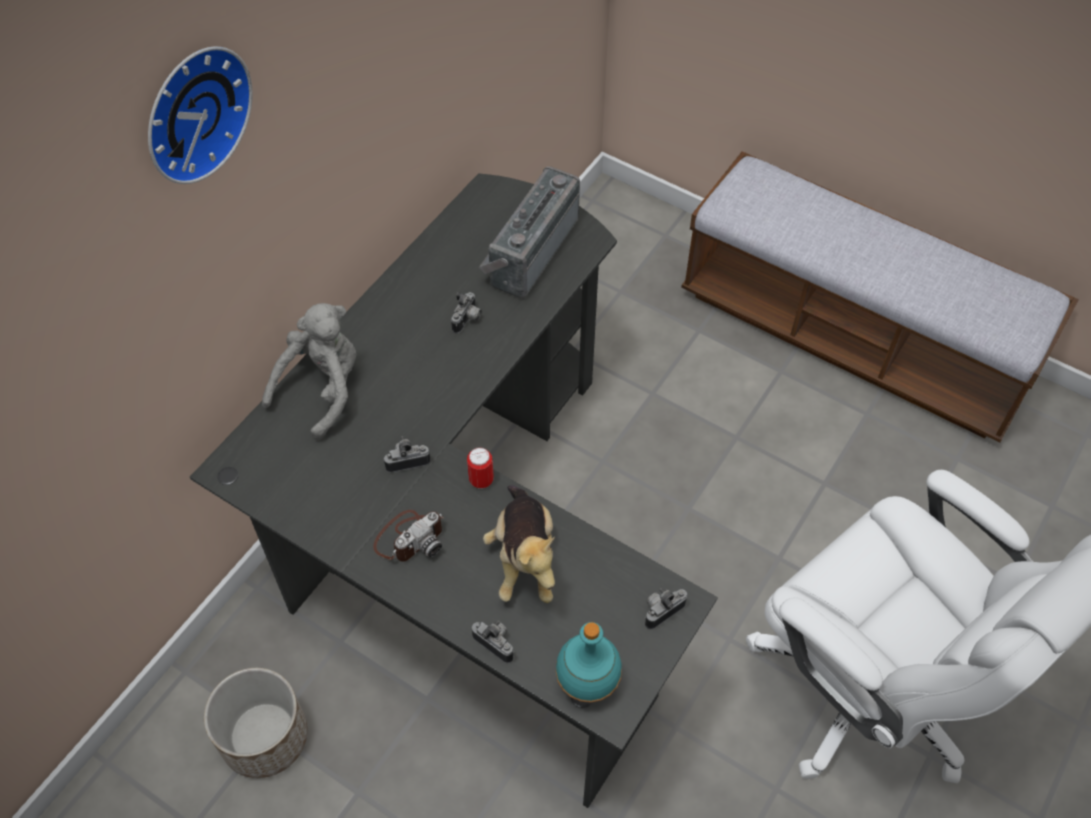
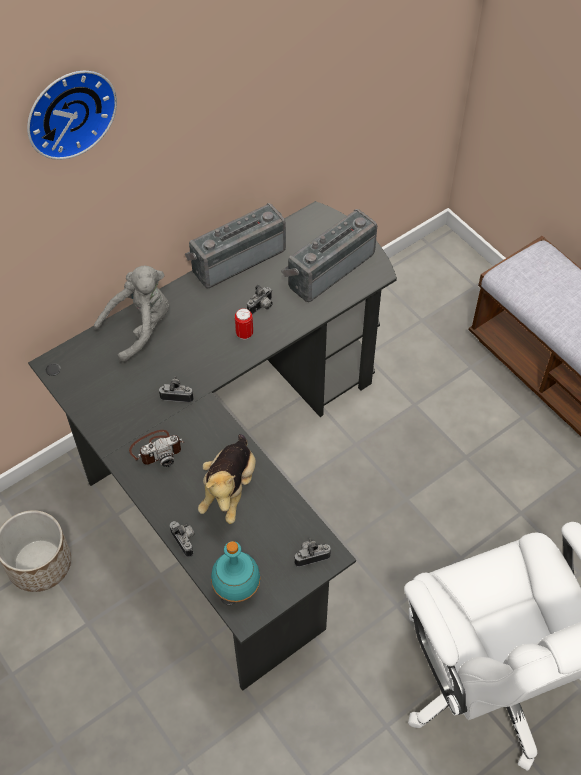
camera: 20 degrees right, 0 degrees up
can [467,447,494,489] -> can moved to [235,308,253,340]
none -> radio [185,203,286,288]

